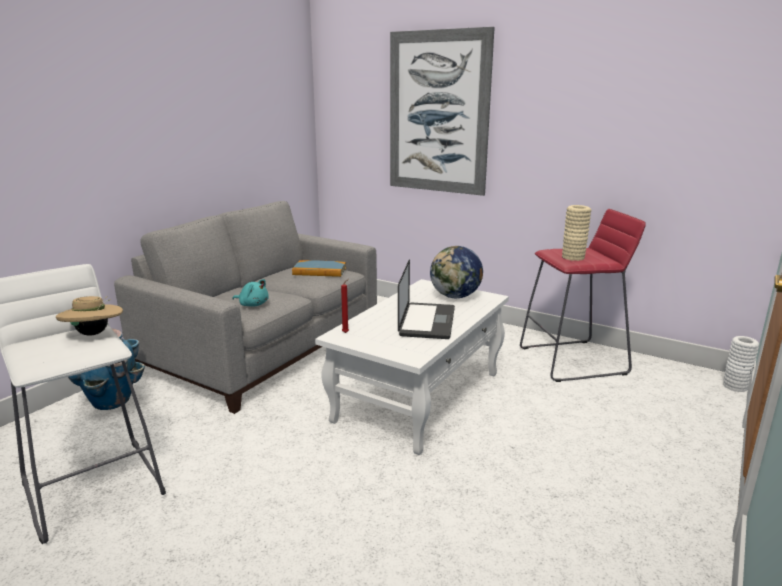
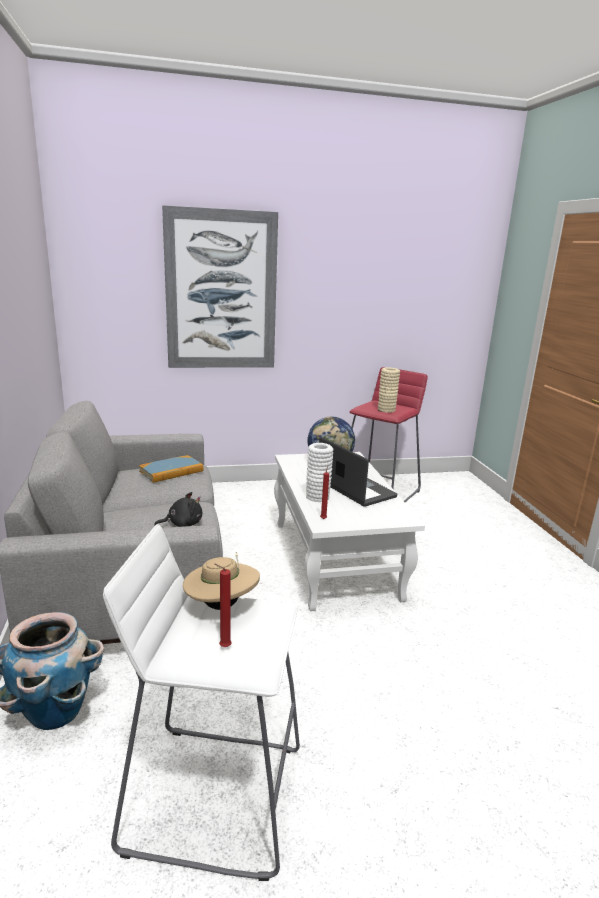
camera: 45 degrees left, 0 degrees up
turquoise plush toy [232,279,269,307] -> black plush toy [154,492,202,527]
white vase [723,336,759,392] -> white vase moved to [306,443,333,502]
none -> red candle [214,564,232,647]

